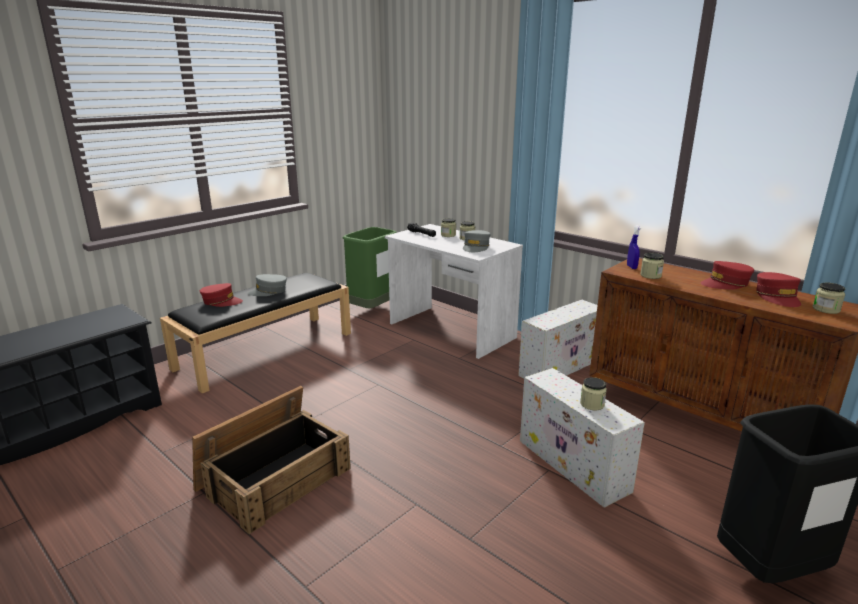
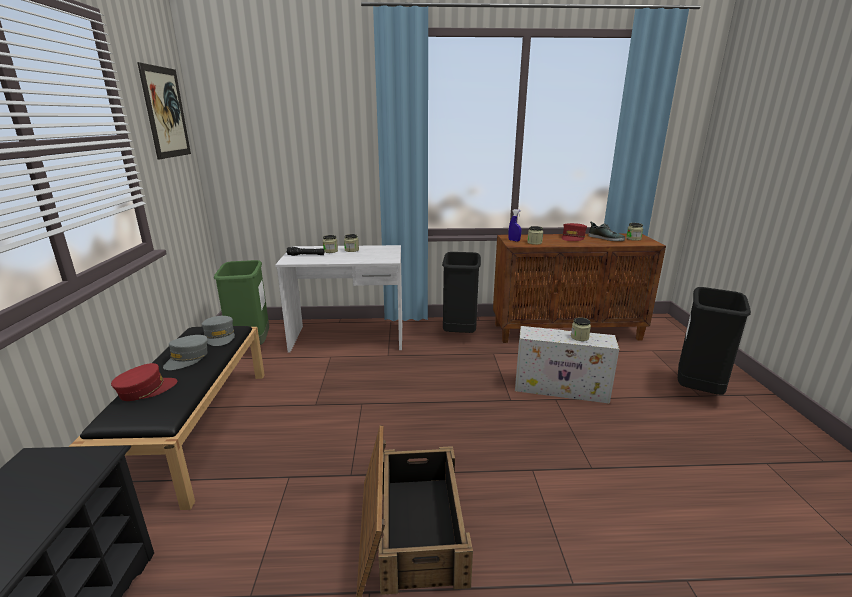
camera: 45 degrees left, 0 degrees up
grey cap [463,230,491,252] -> grey cap moved to [202,316,235,346]
white storage box [518,300,598,379] -> black trash can [442,252,481,333]
red cap [756,272,801,307] -> shoe [589,221,625,241]
none -> picture [137,62,191,160]

